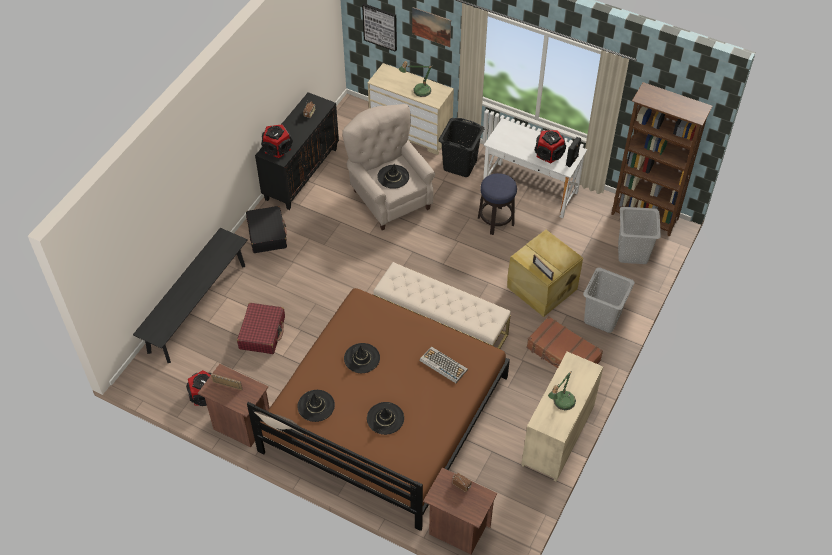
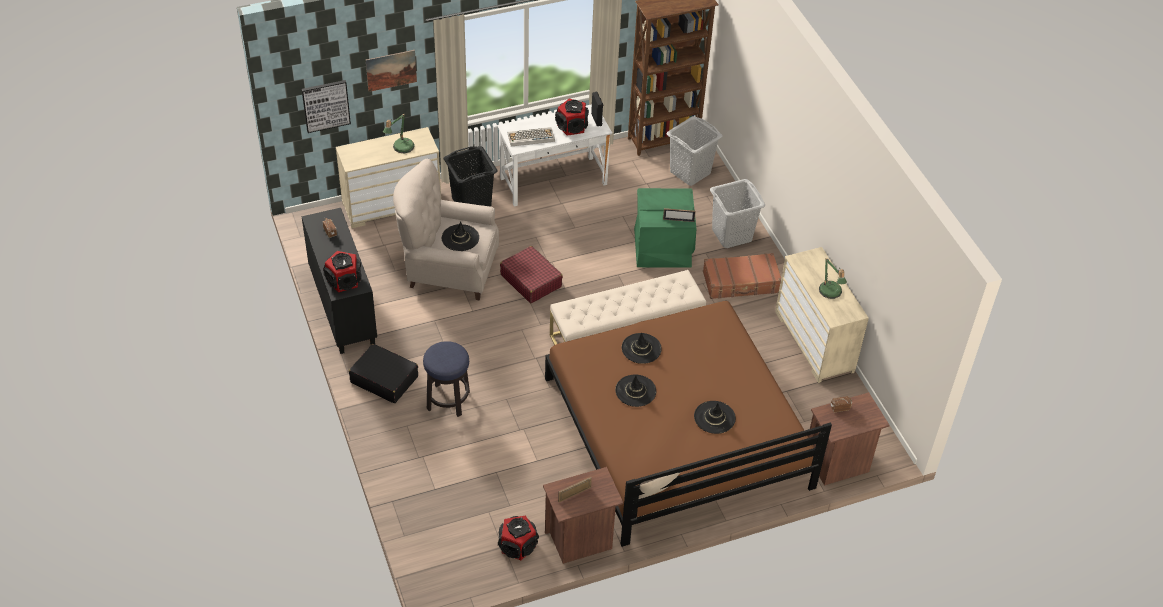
camera: 50 degrees left, 5 degrees down
black bench [133,228,248,363] -> none
red suitcase [237,303,285,354] -> red suitcase moved to [500,246,563,303]
black hat [297,390,335,422] -> black hat moved to [622,333,662,364]
keyboard [420,346,468,383] -> keyboard moved to [507,127,555,146]
stool [478,173,517,235] -> stool moved to [423,341,470,417]
beige storage box [507,230,583,317] -> green storage box [634,188,696,268]

